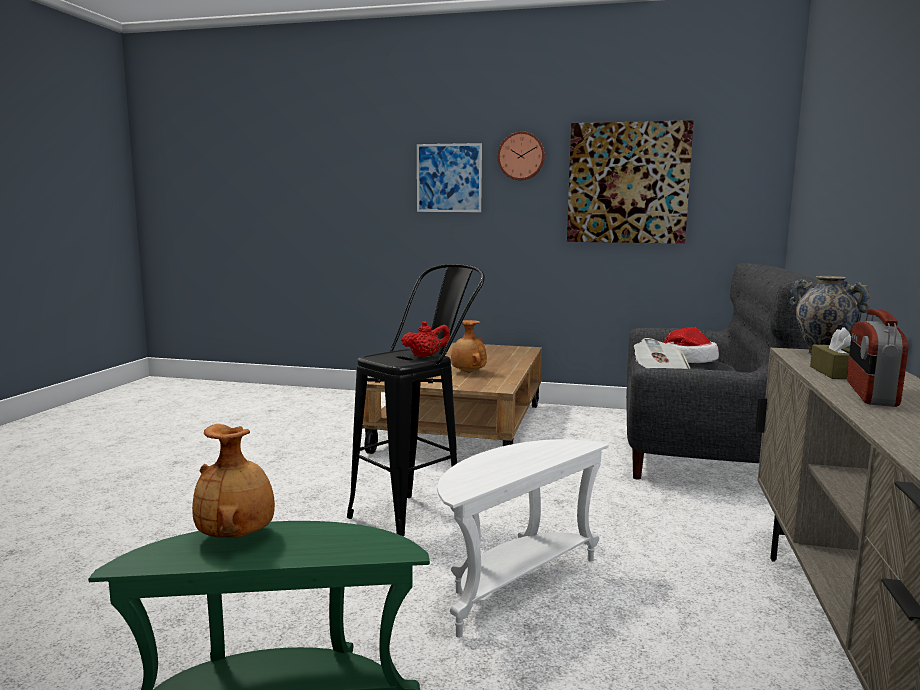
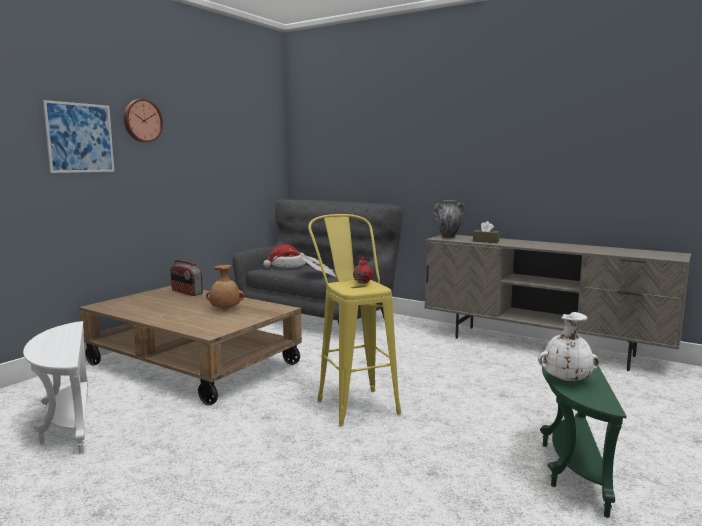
camera: 70 degrees left, 0 degrees up
brown vase [192,424,275,538] -> white vase [538,312,599,381]
black stool [347,264,485,537] -> yellow stool [308,214,401,426]
white side table [437,439,609,638] -> white side table moved to [23,321,88,453]
picture [567,120,694,244] -> none
radio [847,309,908,407] -> radio moved to [170,260,203,296]

